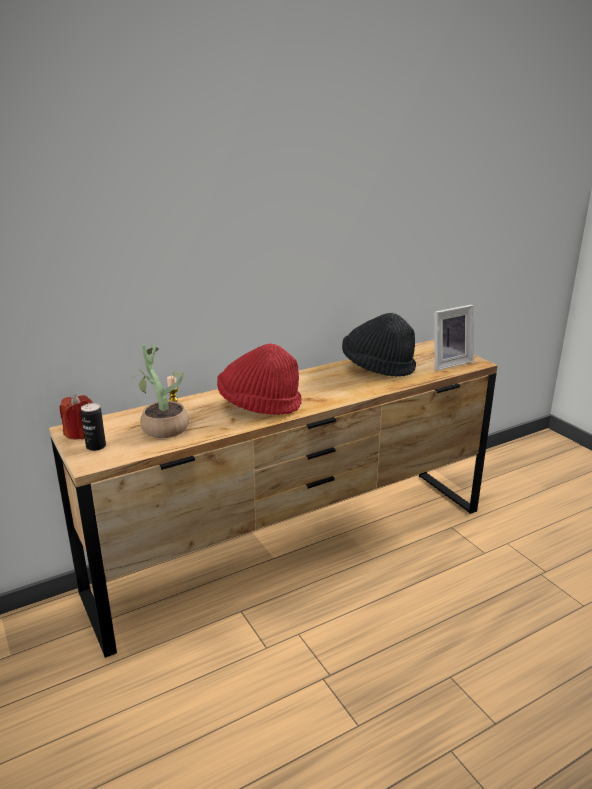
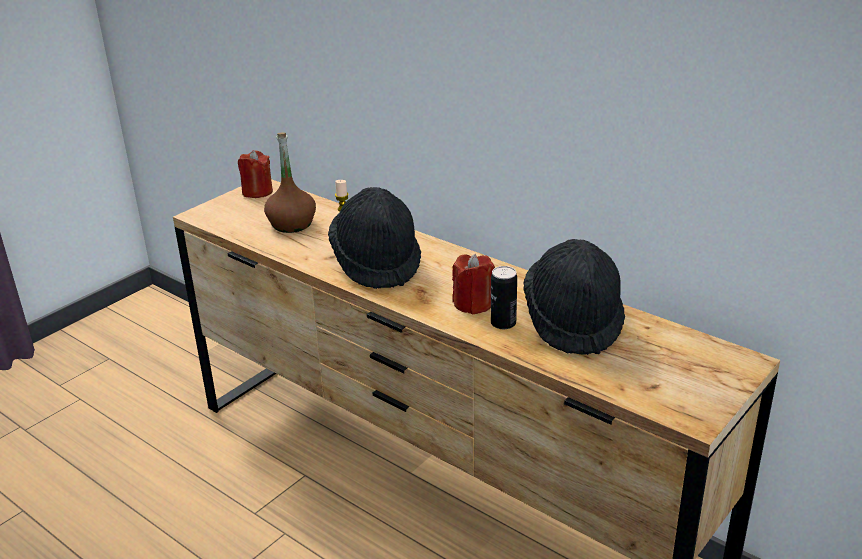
camera: 70 degrees right, 5 degrees up
can [81,403,106,451] -> can moved to [491,266,517,329]
potted plant [132,343,189,438] -> brown bottle [264,132,316,233]
red hat [217,344,302,415] -> black hat [328,187,421,289]
picture frame [434,304,474,370] -> none
none -> red candle [452,254,495,315]

